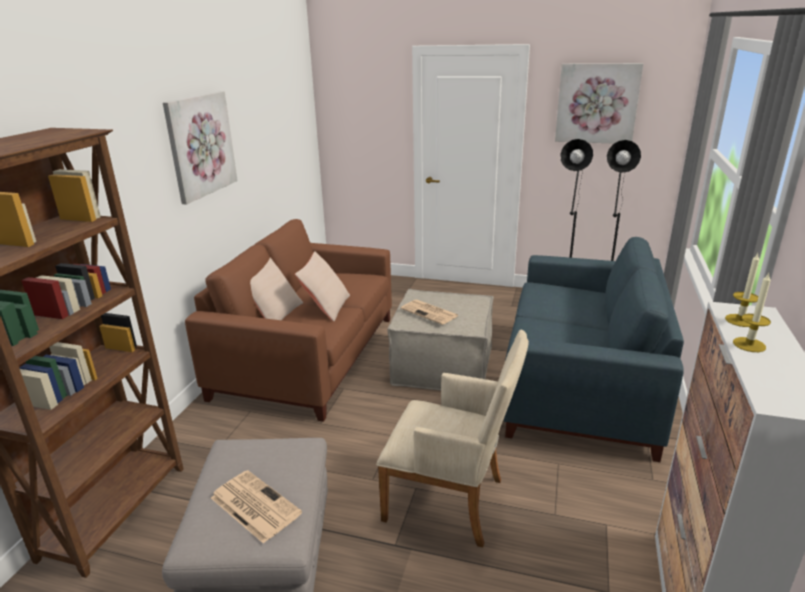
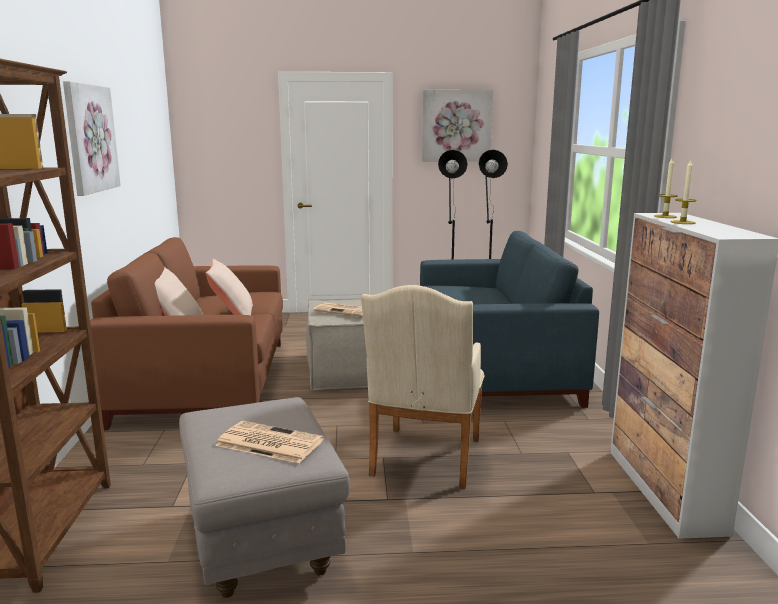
camera: 20 degrees left, 10 degrees down
beige armchair [376,330,529,547] -> beige armchair turned 105 degrees clockwise [361,285,485,489]

